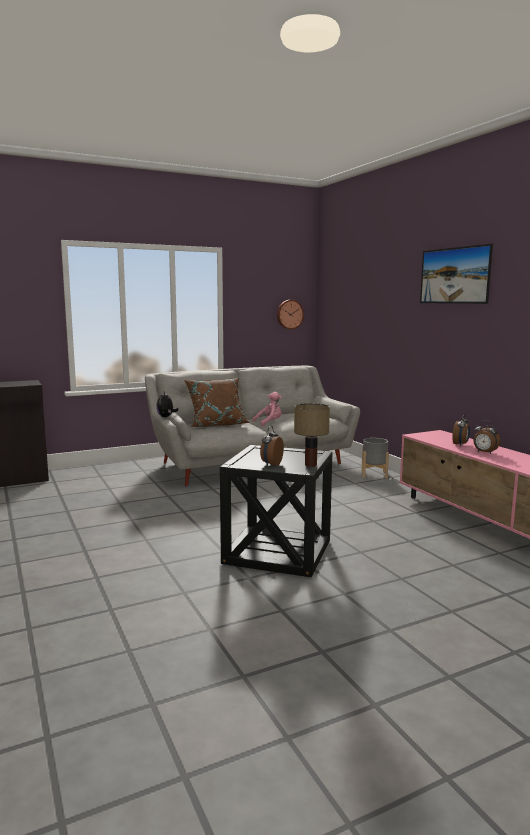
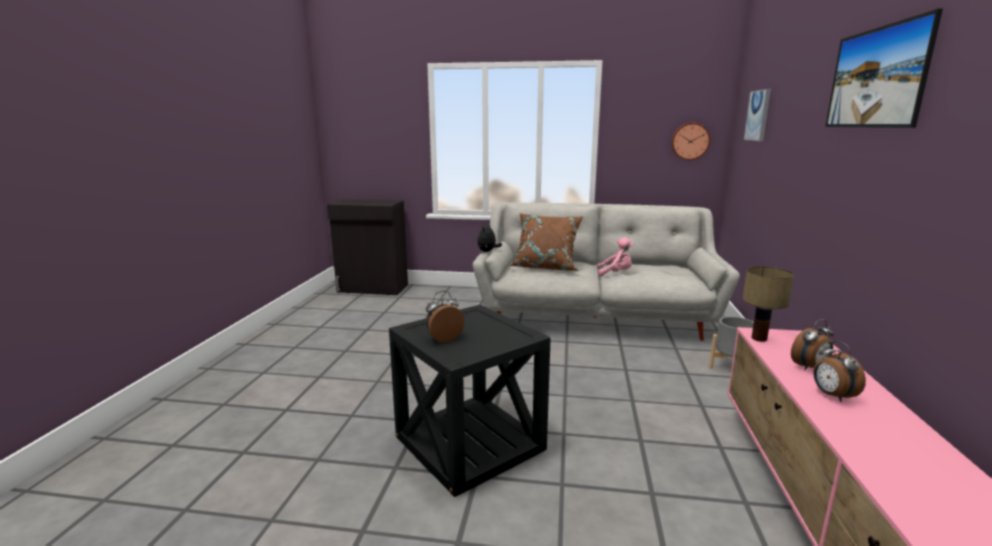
camera: 35 degrees right, 5 degrees up
table lamp [294,403,330,467] -> table lamp moved to [742,266,794,342]
none -> picture [744,89,771,141]

